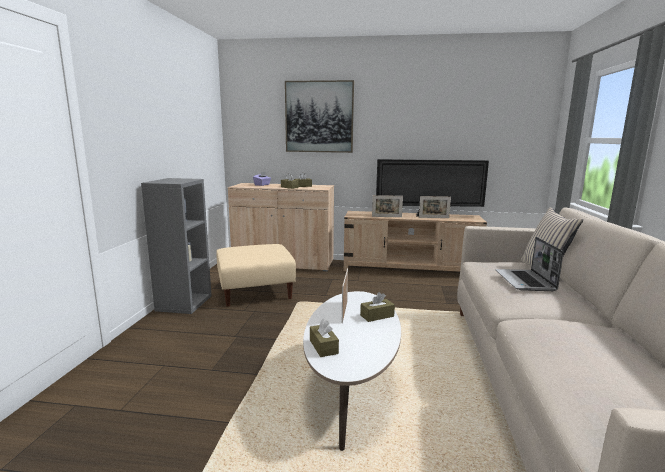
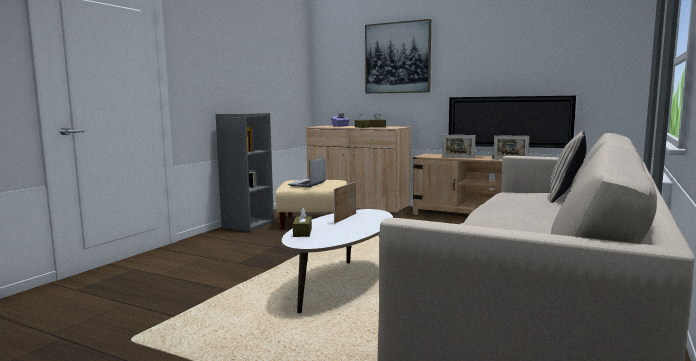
camera: 20 degrees right, 5 degrees down
brown tissue box [360,292,395,322] -> none
laptop [495,237,564,291] -> laptop moved to [288,157,326,187]

